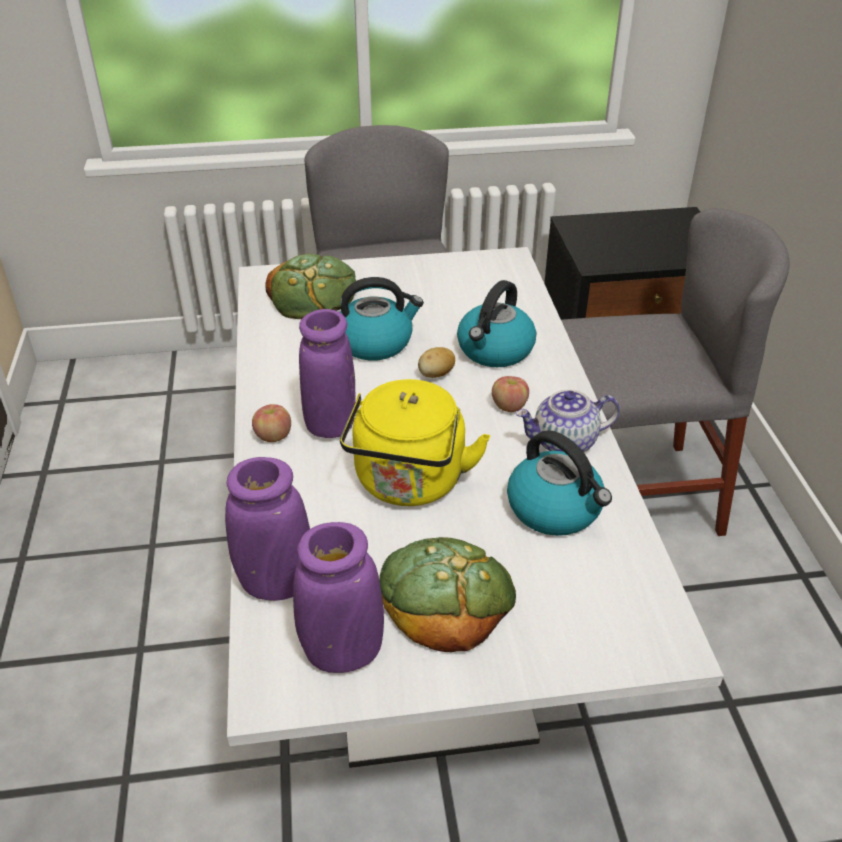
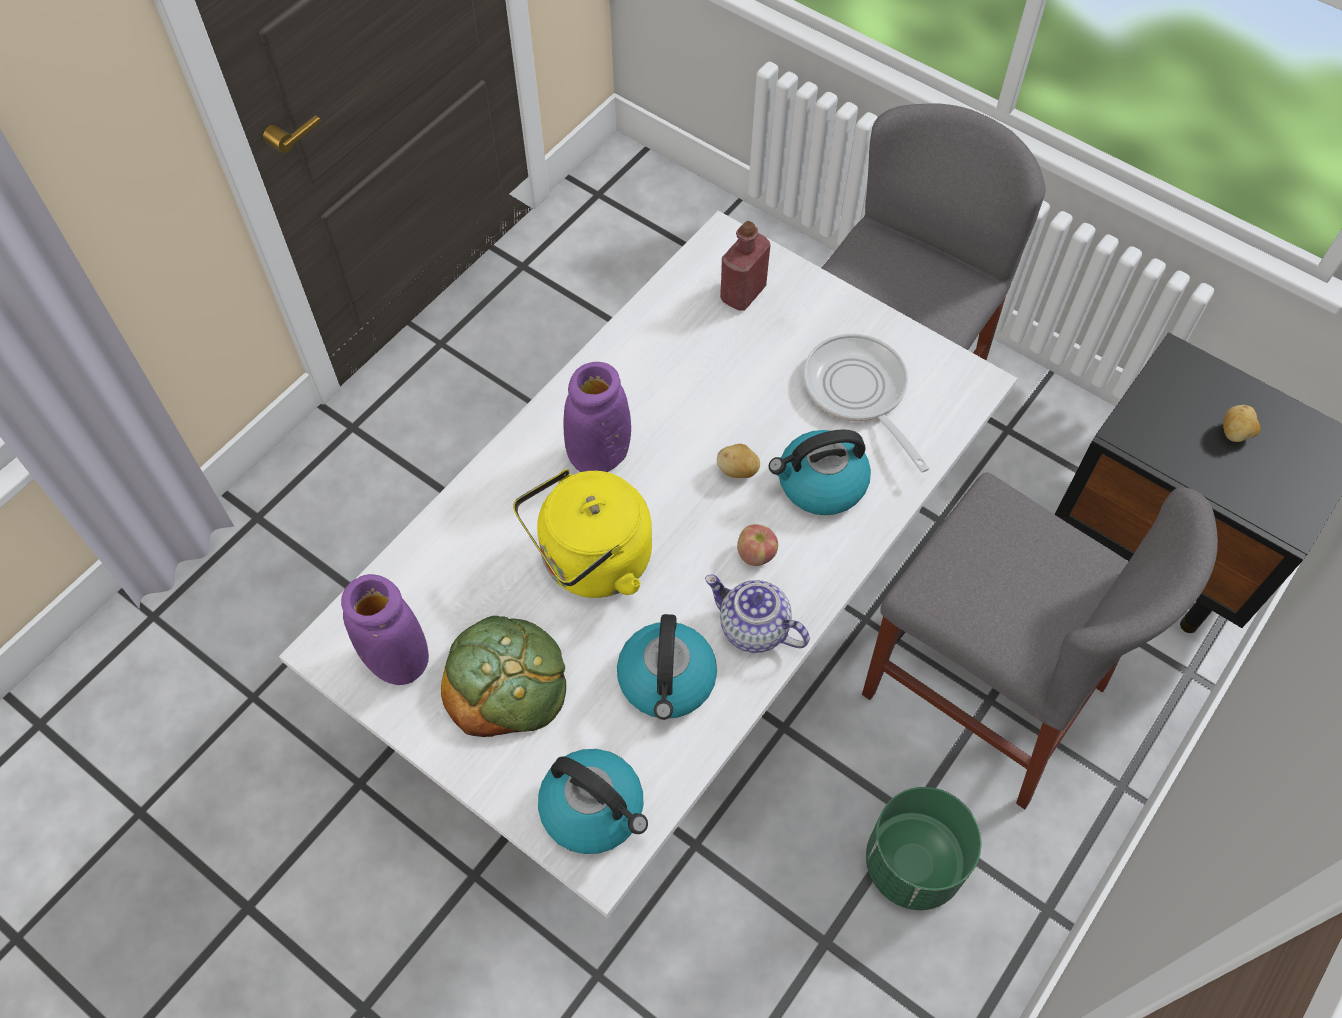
camera: 45 degrees right, 20 degrees up
purple vase [225,457,310,601] -> none
apple [252,404,291,442] -> none
bread [265,254,356,319] -> red bottle [720,221,771,310]
kettle [340,277,424,361] -> kettle moved to [538,749,648,854]
none -> frying pan [803,334,929,472]
none -> green planter [866,787,981,910]
none -> potato [1223,405,1260,442]

